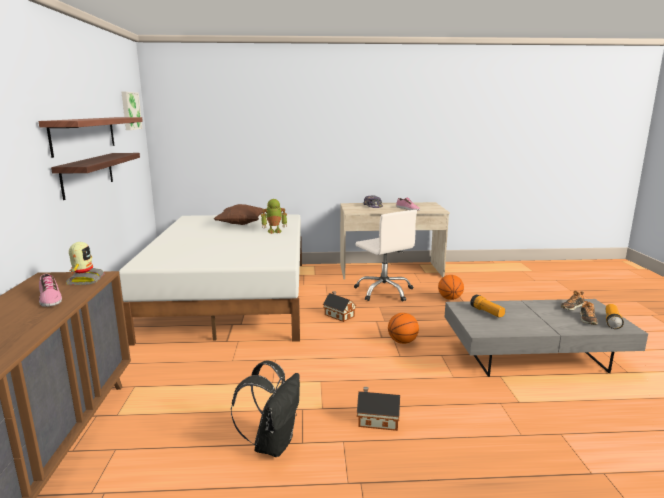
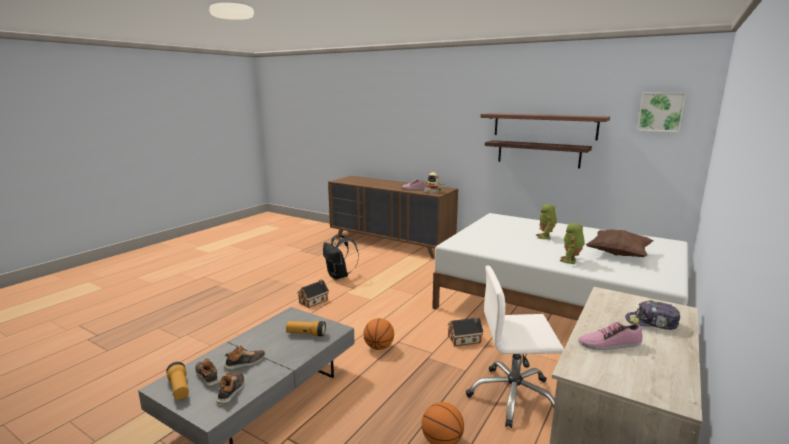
camera: 125 degrees right, 0 degrees up
none -> shoe [224,345,265,370]
none -> toy robot [536,204,557,239]

